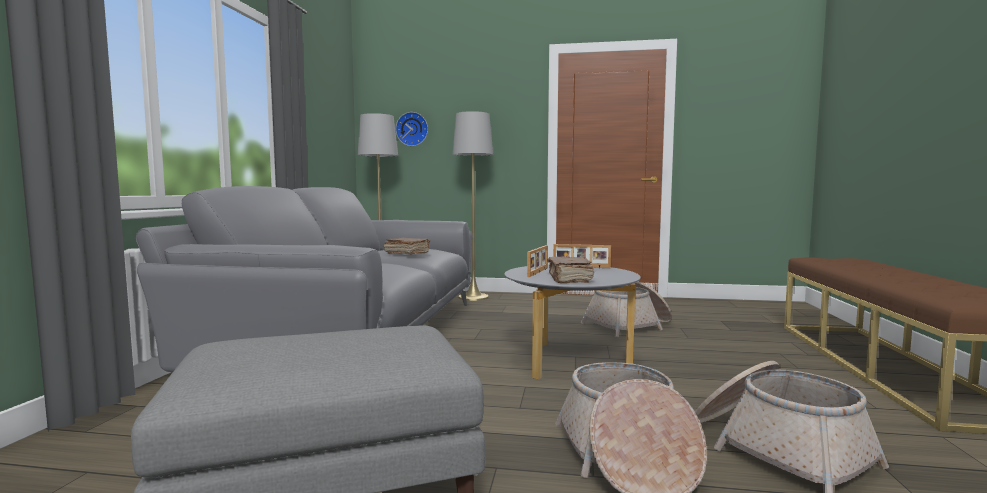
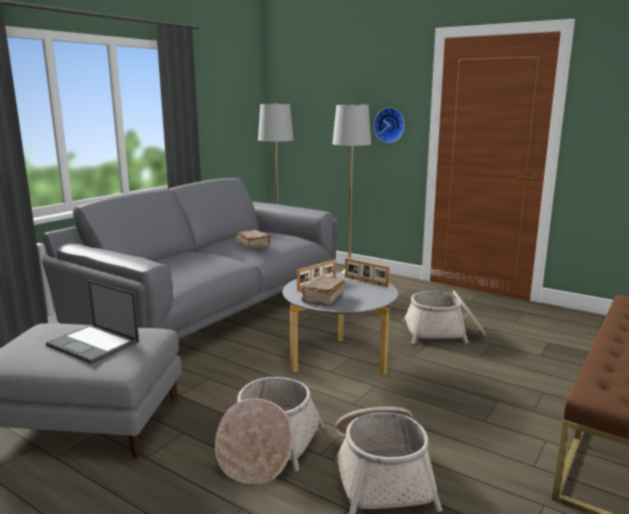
camera: 25 degrees right, 10 degrees up
wall clock [396,112,428,146] -> wall clock moved to [374,108,405,143]
none -> laptop [46,280,139,364]

